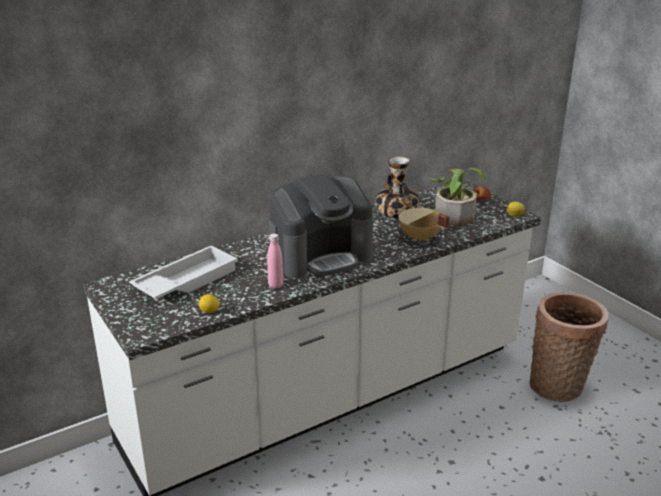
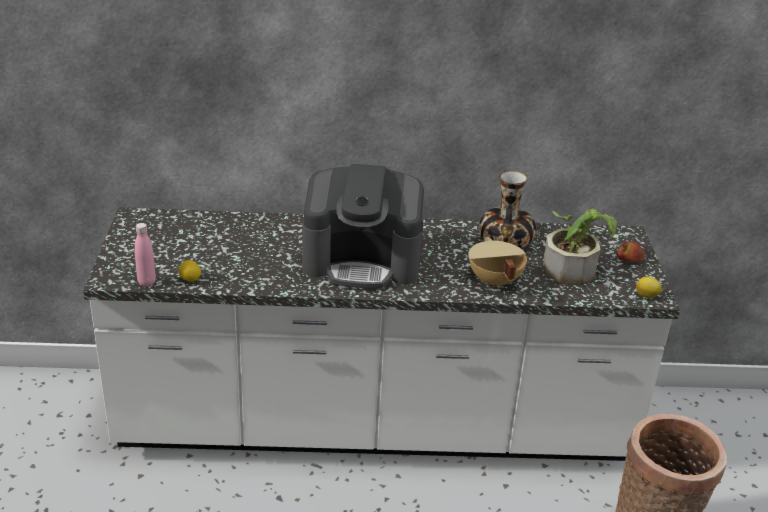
camera: 30 degrees right, 5 degrees up
white tray [129,245,238,299] -> none
pink bottle [267,233,283,289] -> pink bottle moved to [135,223,156,287]

